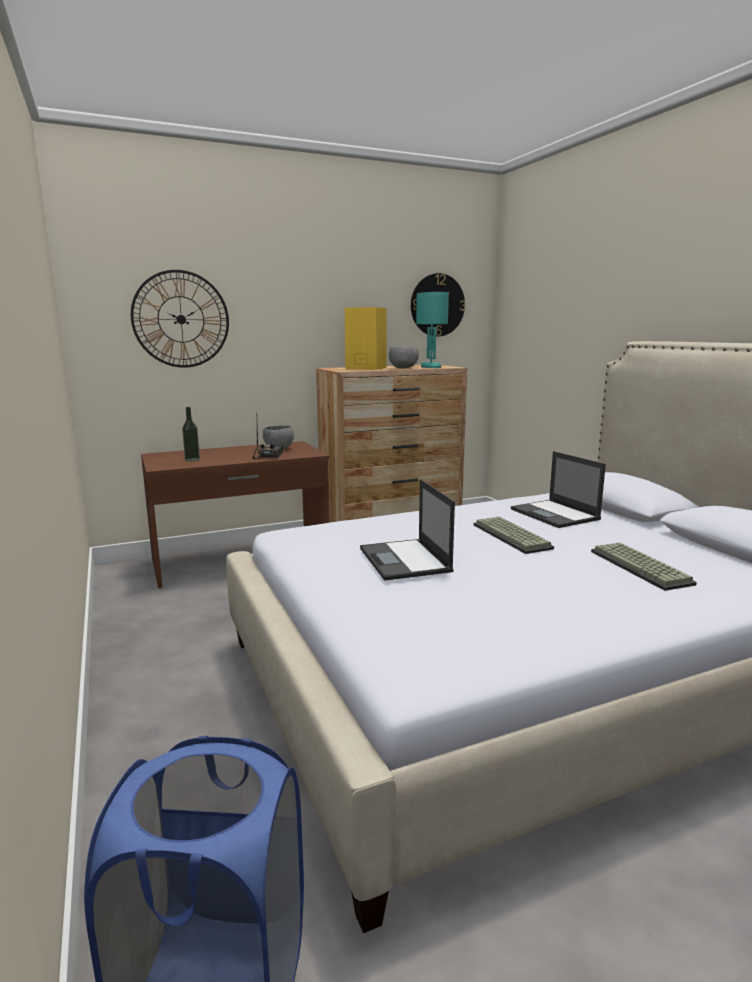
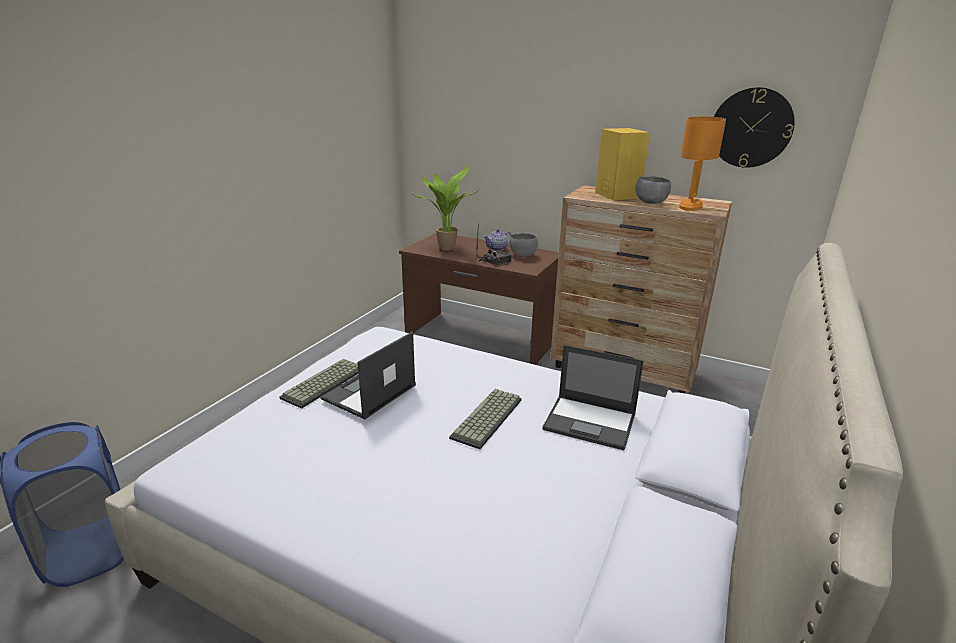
camera: 50 degrees right, 10 degrees up
wall clock [131,270,229,368] -> none
bottle [182,407,200,461] -> potted plant [414,164,477,251]
turquoise table lamp [416,292,449,368] -> orange table lamp [679,116,726,211]
laptop [511,451,606,528] -> laptop turned 90 degrees counterclockwise [542,345,644,450]
keyboard [591,542,697,591] -> keyboard moved to [280,359,358,409]
none -> teapot [483,229,511,251]

